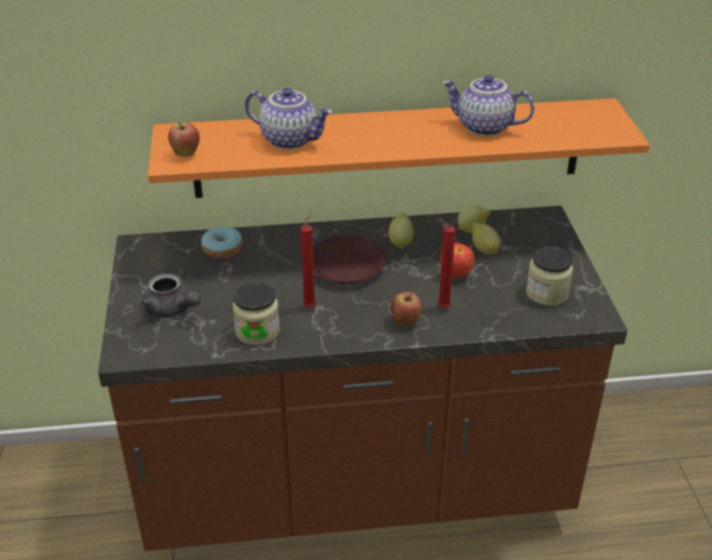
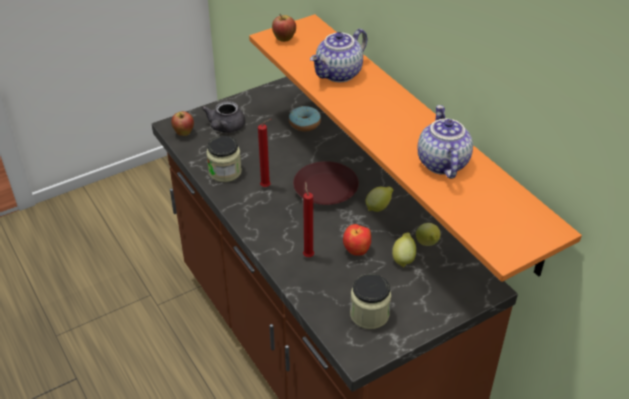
camera: 65 degrees right, 5 degrees up
teapot [245,88,333,150] -> teapot turned 45 degrees clockwise [310,29,367,82]
apple [391,292,422,326] -> apple moved to [171,111,194,136]

